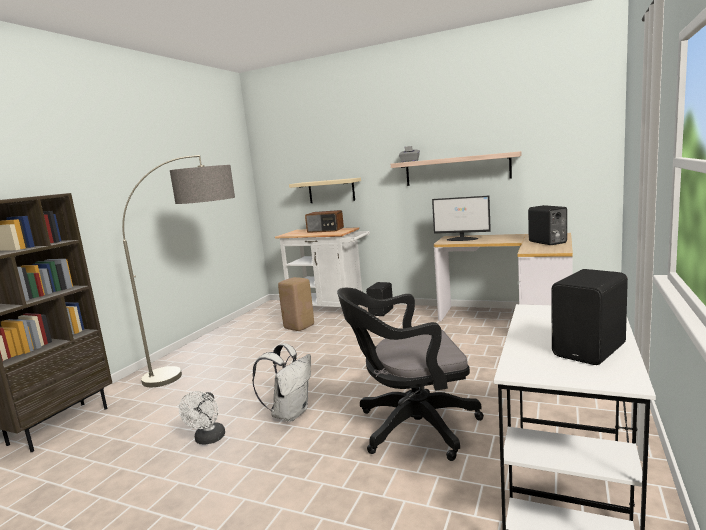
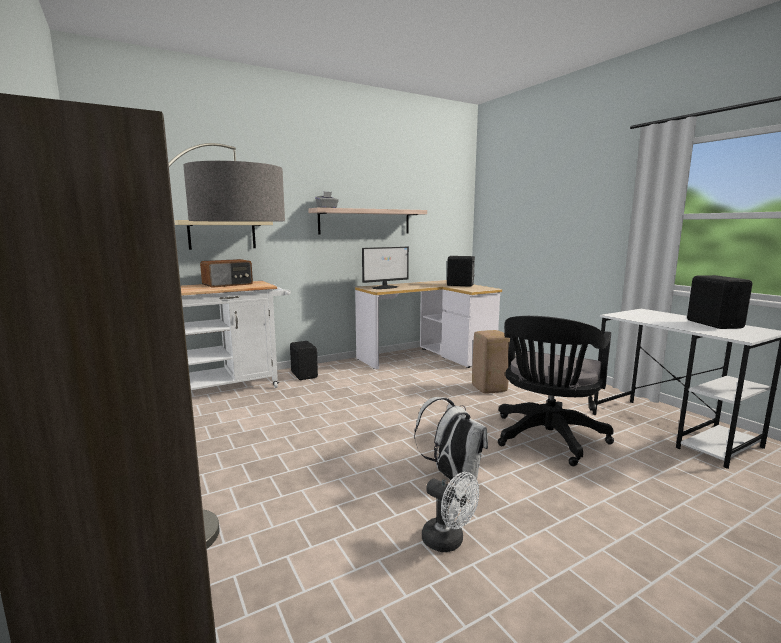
camera: 55 degrees left, 0 degrees up
beige stool [278,277,314,331] -> beige stool moved to [472,330,510,394]

